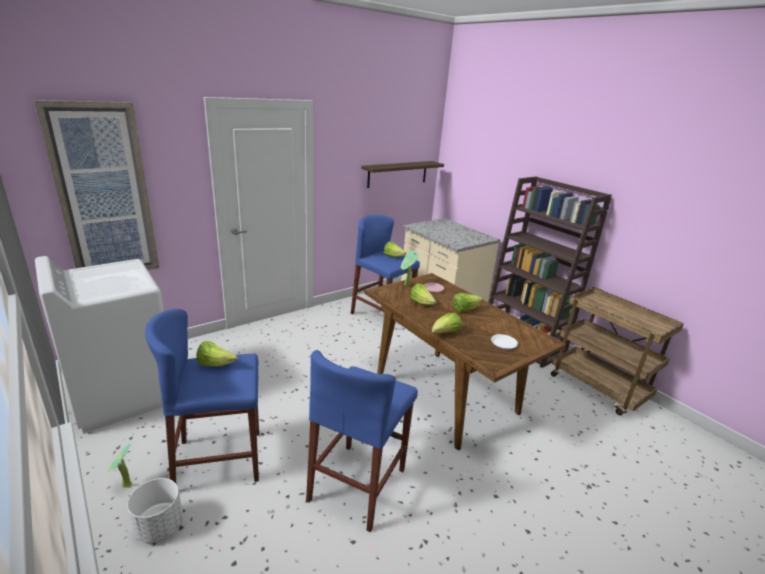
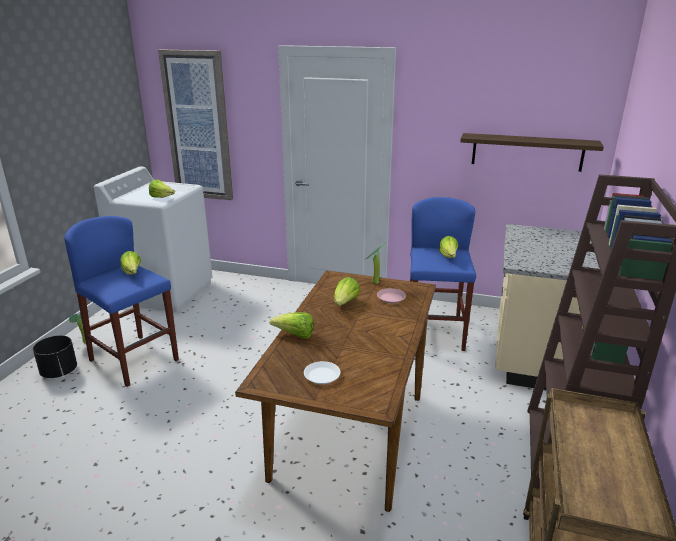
camera: 55 degrees right, 0 degrees up
white planter [127,478,183,543] -> black planter [33,335,77,378]
blue stool [306,350,418,532] -> none
lettuce [453,293,482,312] -> lettuce moved to [149,180,175,198]

